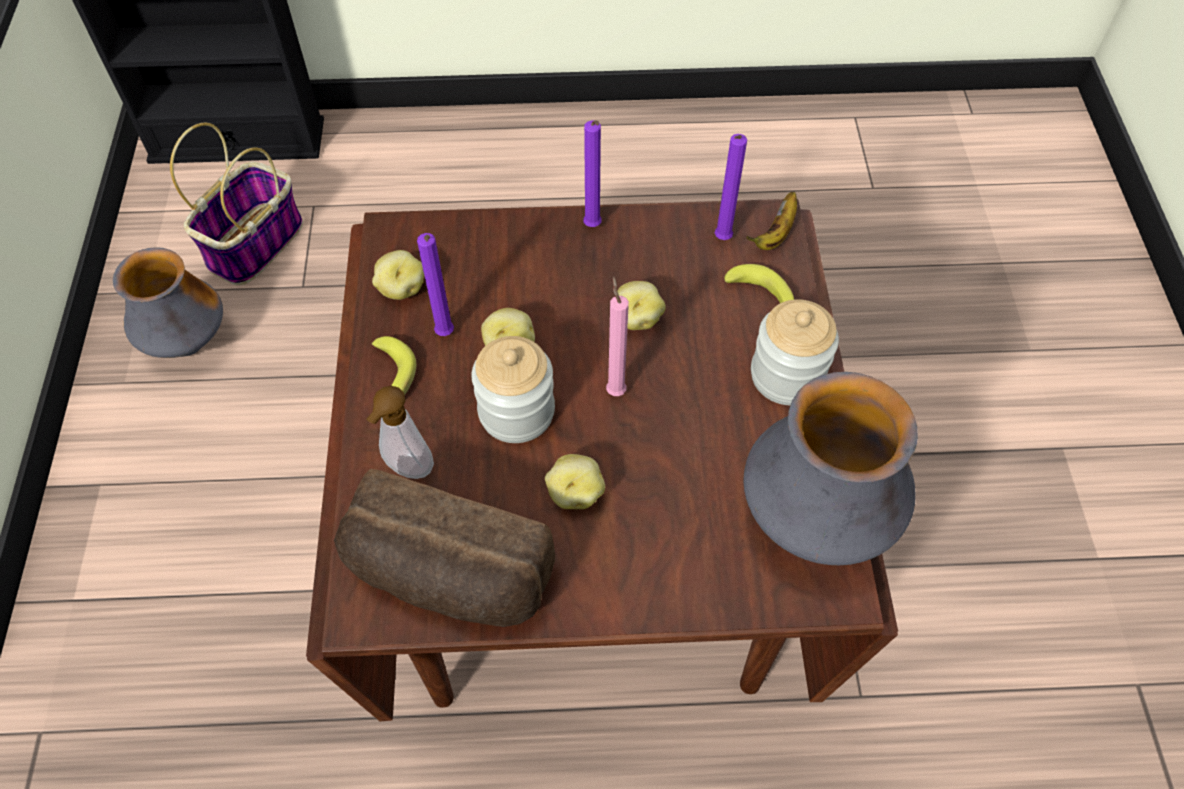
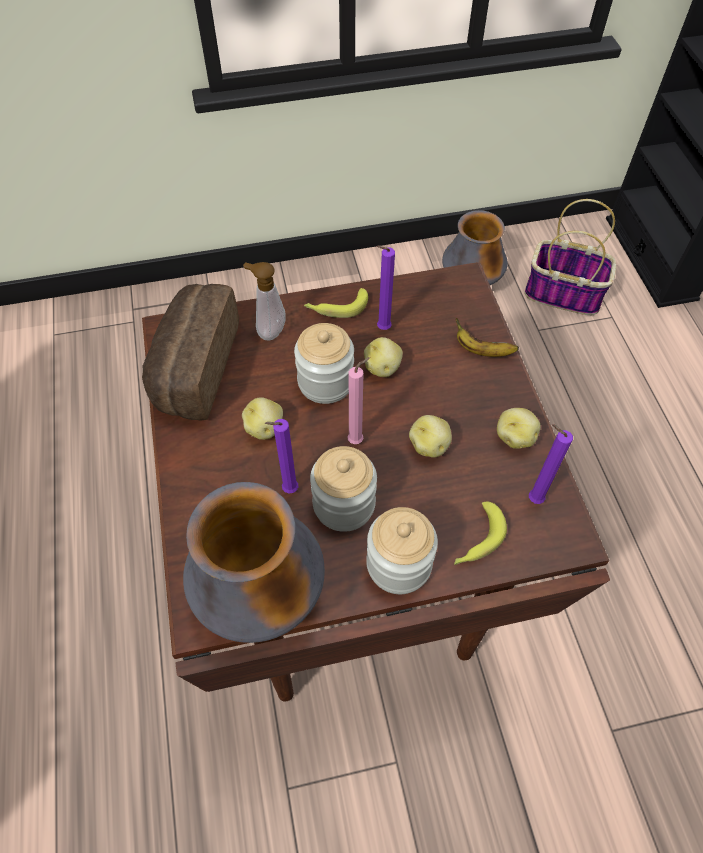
camera: 80 degrees right, 0 degrees up
potato [372,250,424,300] -> potato moved to [497,408,541,449]
purple candle [583,120,602,227] -> purple candle moved to [264,419,299,493]
banana [746,192,797,250] -> banana moved to [456,318,519,357]
none -> jar [310,446,377,532]

